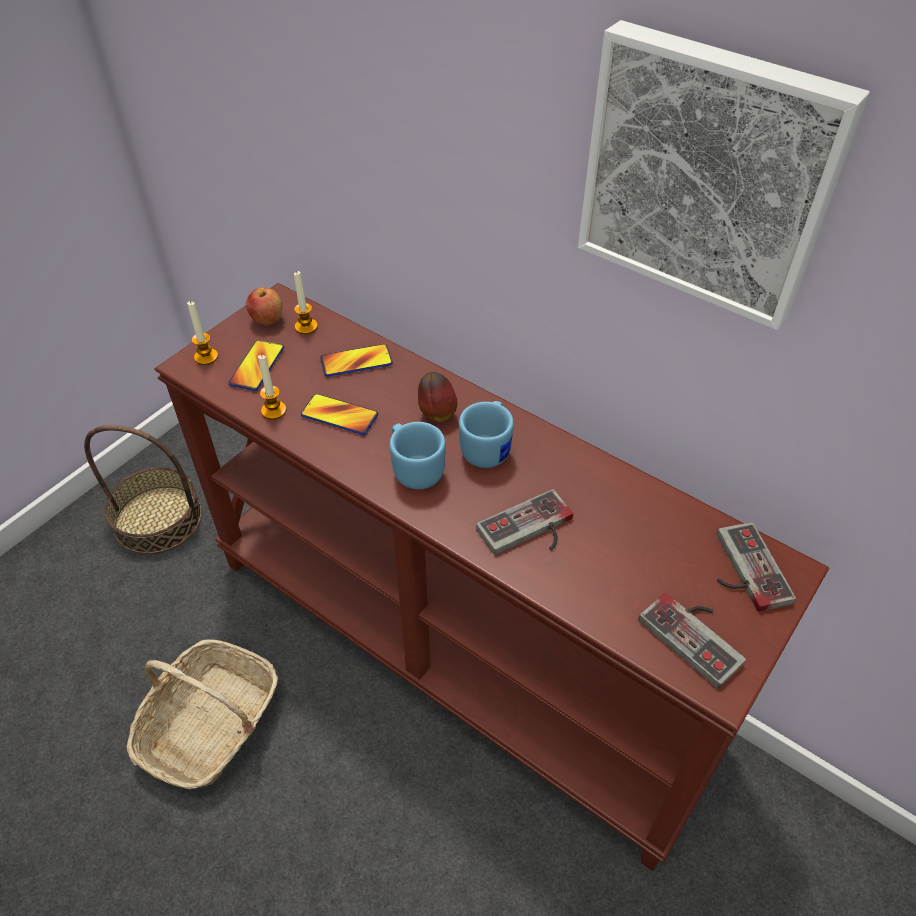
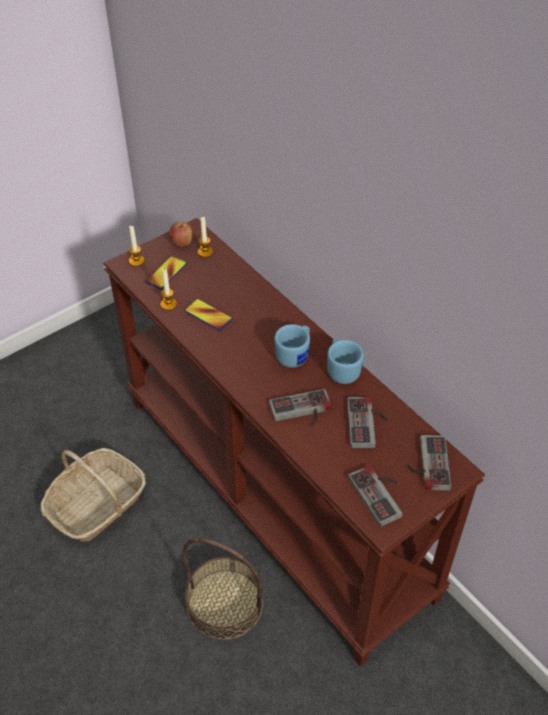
camera: 15 degrees right, 0 degrees up
basket [84,425,202,554] -> basket moved to [183,538,263,640]
phone [320,344,393,377] -> none
blue mug [390,422,446,489] -> blue mug moved to [328,339,364,384]
apple [418,372,457,422] -> none
picture [578,20,870,330] -> none
none -> game controller [347,397,387,448]

